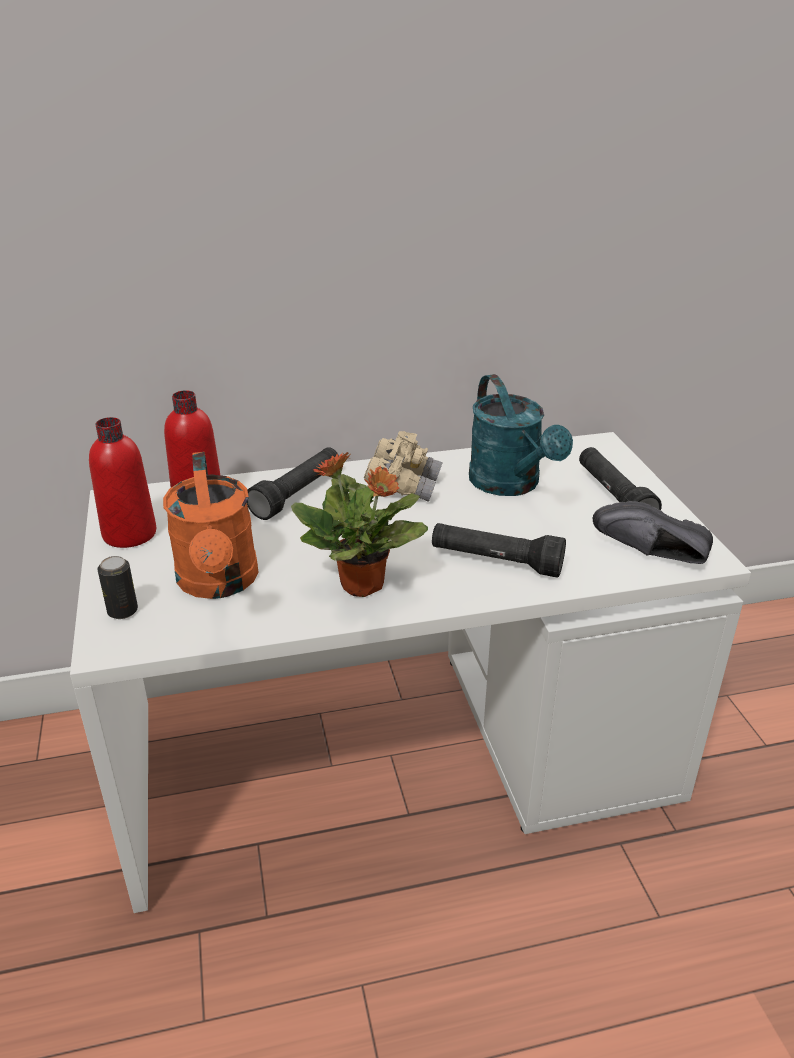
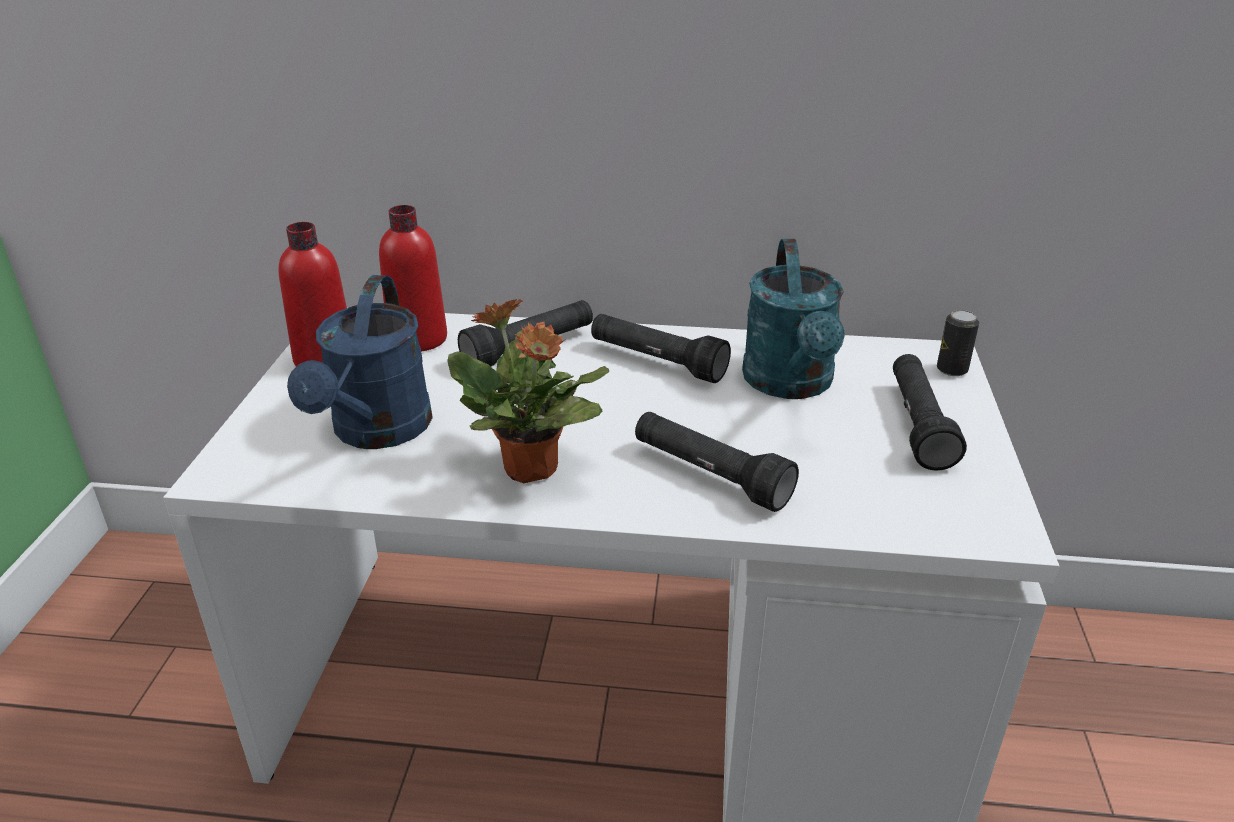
camera: 20 degrees right, 0 degrees up
can [97,556,138,619] -> can moved to [937,310,979,376]
orange watering can [163,452,258,599] -> blue watering can [287,275,433,449]
beige binoculars [364,431,443,502] -> black flashlight [591,314,731,383]
black shoe [593,501,713,564] -> none

